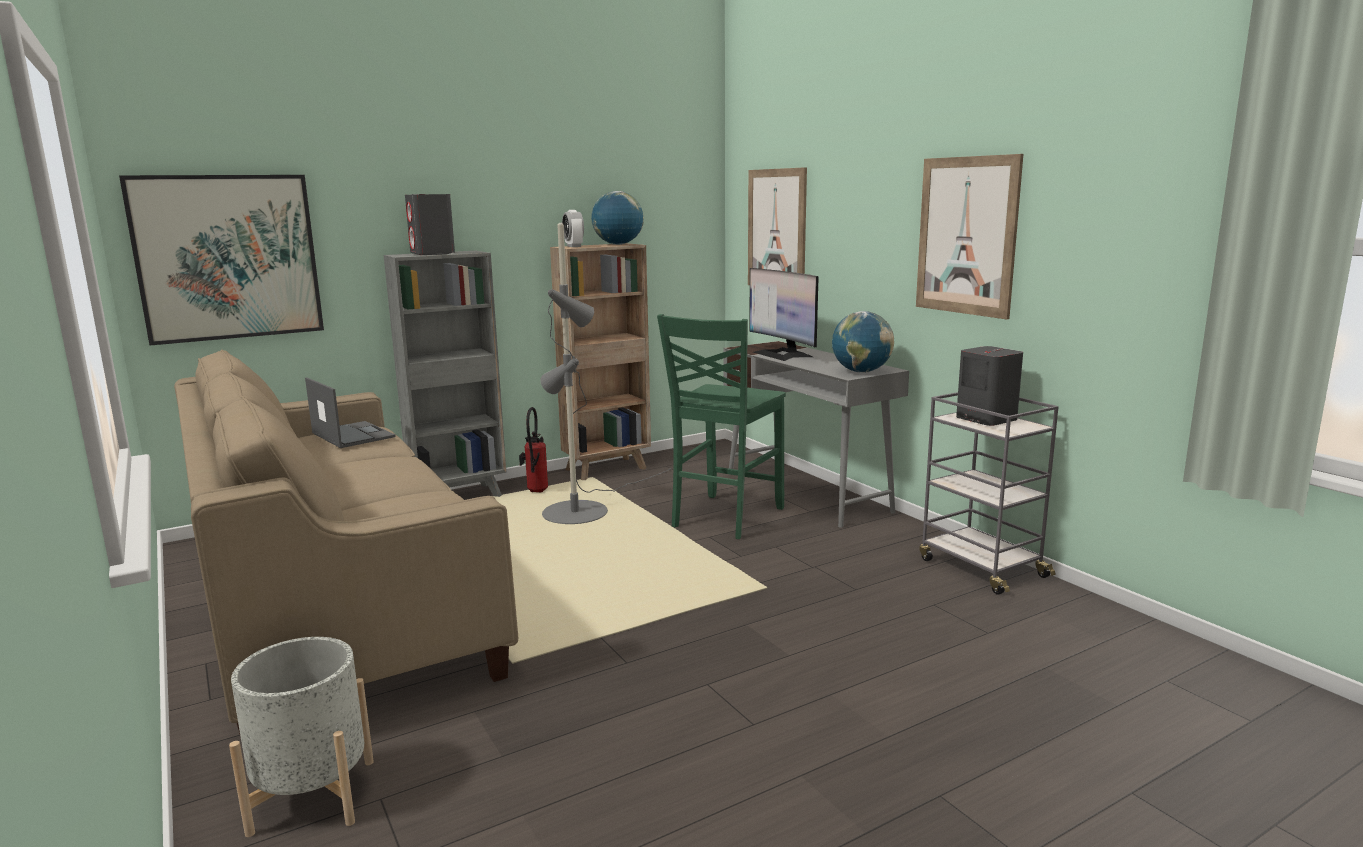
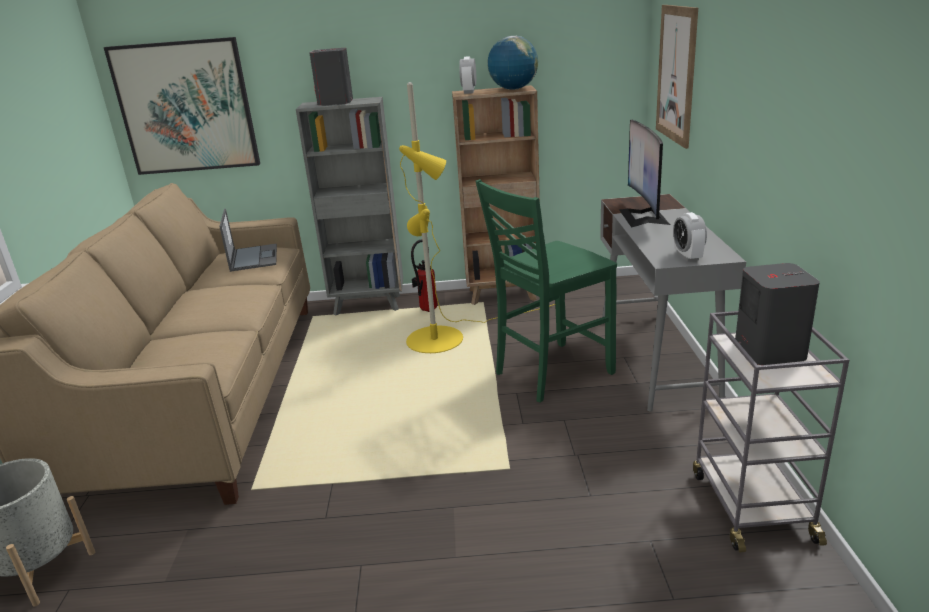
camera: 30 degrees right, 10 degrees up
grey floor lamp [540,223,671,524] -> yellow floor lamp [399,82,555,353]
globe [832,311,894,373] -> alarm clock [673,212,707,262]
picture [916,154,1023,319] -> none

